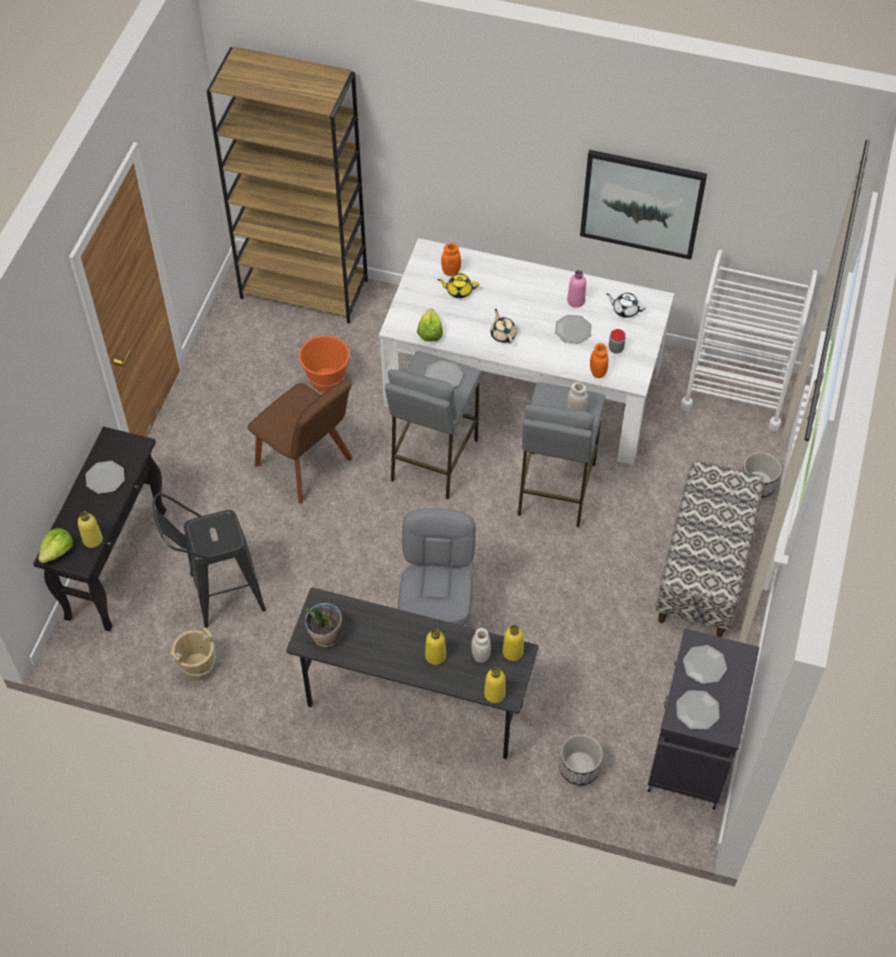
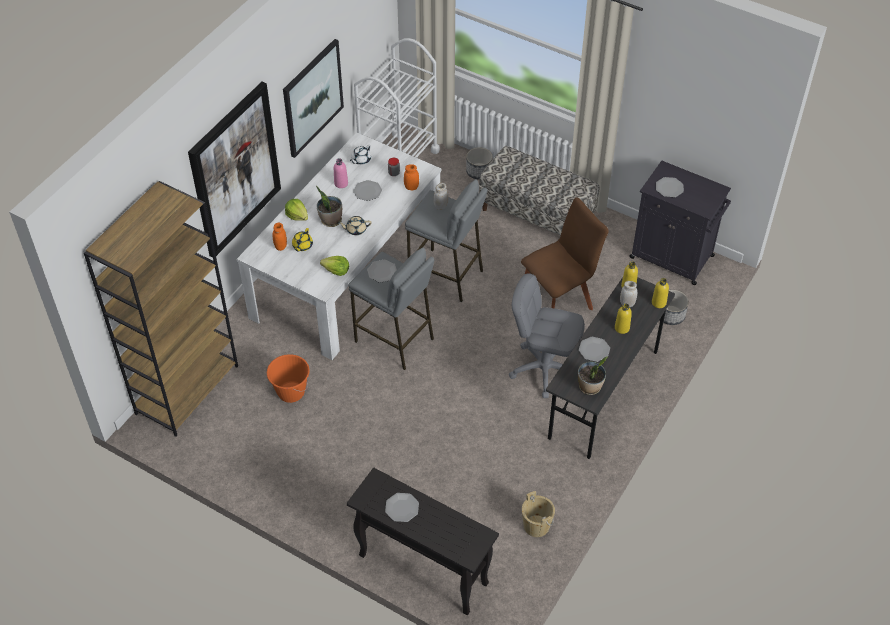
camera: 75 degrees left, 5 degrees down
lettuce [38,528,73,563] -> lettuce moved to [285,199,308,221]
yellow bottle [78,511,103,548] -> none
black stool [153,493,266,627] -> none
brown chair [247,379,352,504] -> brown chair moved to [521,197,609,310]
plate [676,690,720,730] -> plate moved to [579,337,610,362]
none -> picture [188,82,281,258]
none -> potted plant [316,186,342,227]

